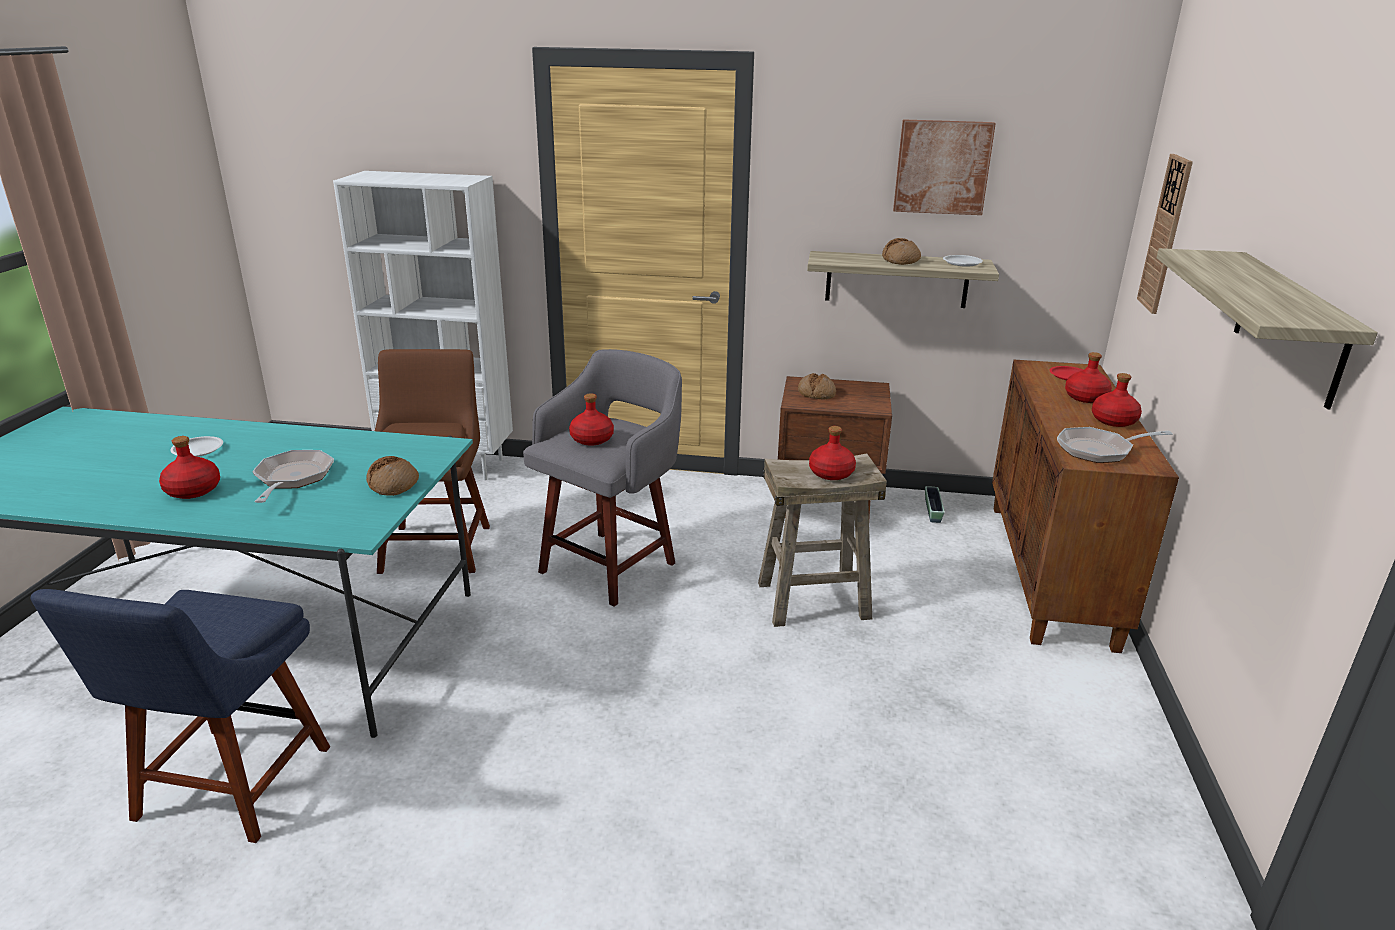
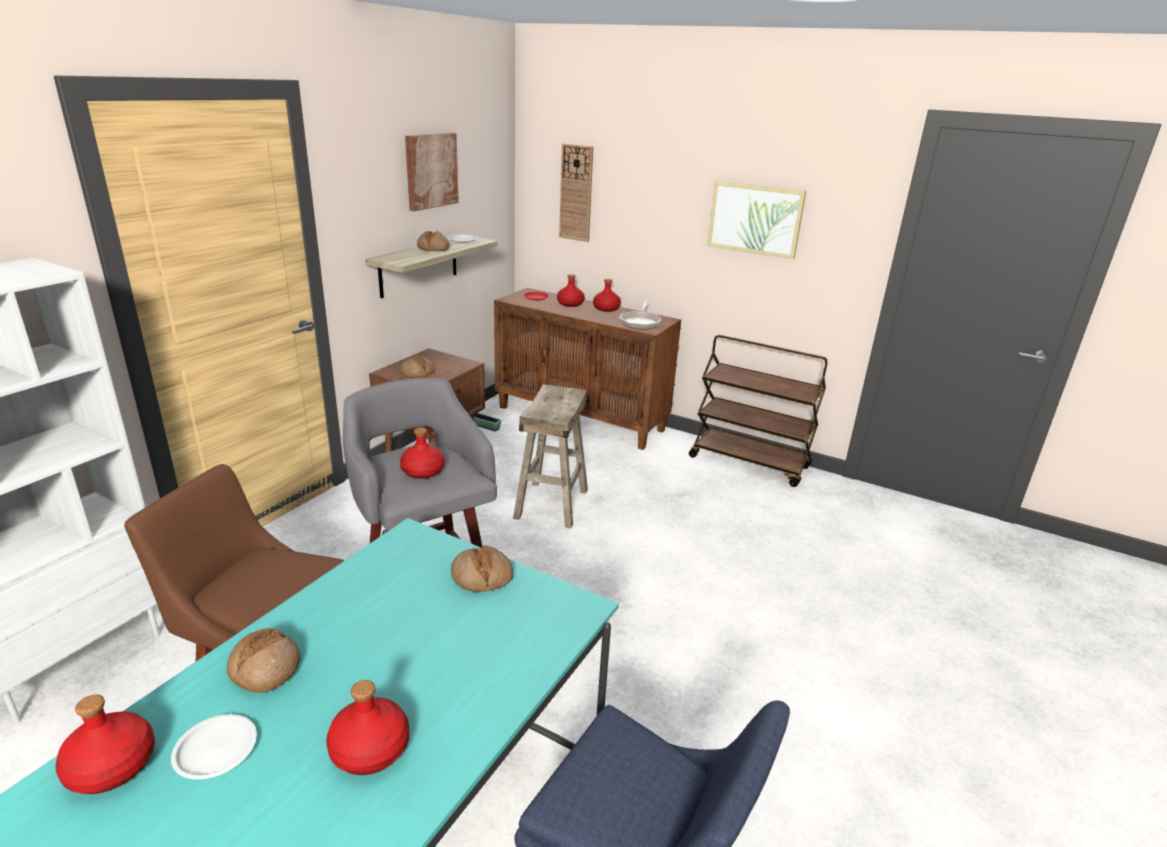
camera: 70 degrees left, 0 degrees up
frying pan [252,450,334,503] -> none
red bottle [809,426,856,480] -> red bottle moved to [55,694,155,794]
shelf [1157,248,1378,409] -> picture [707,181,806,259]
none -> bread [227,628,301,692]
none -> brown cart [689,335,827,487]

